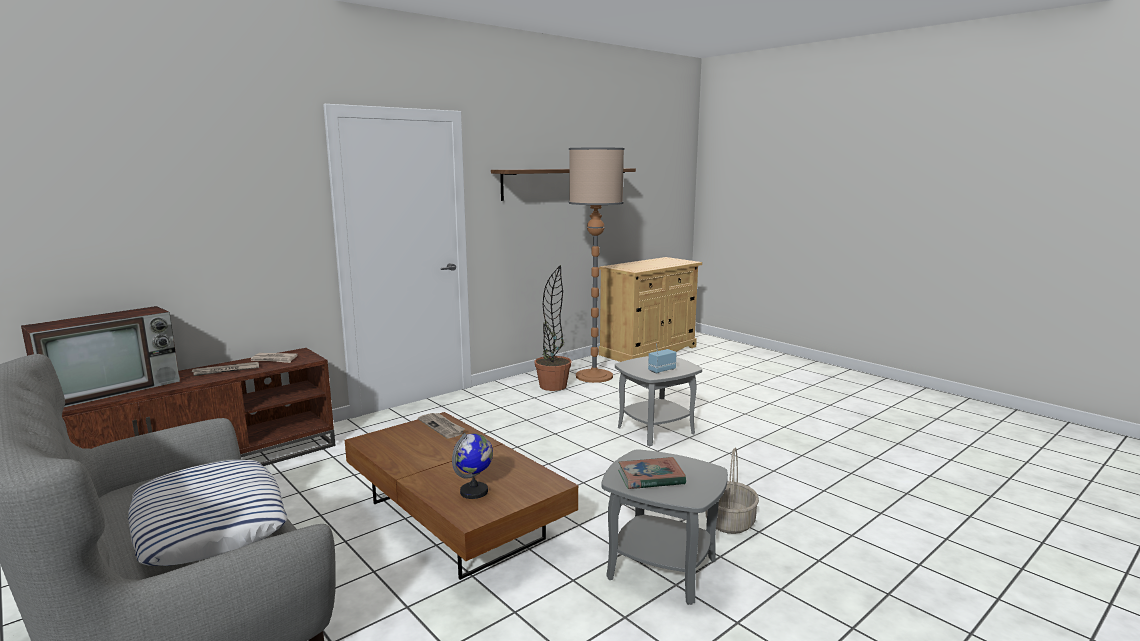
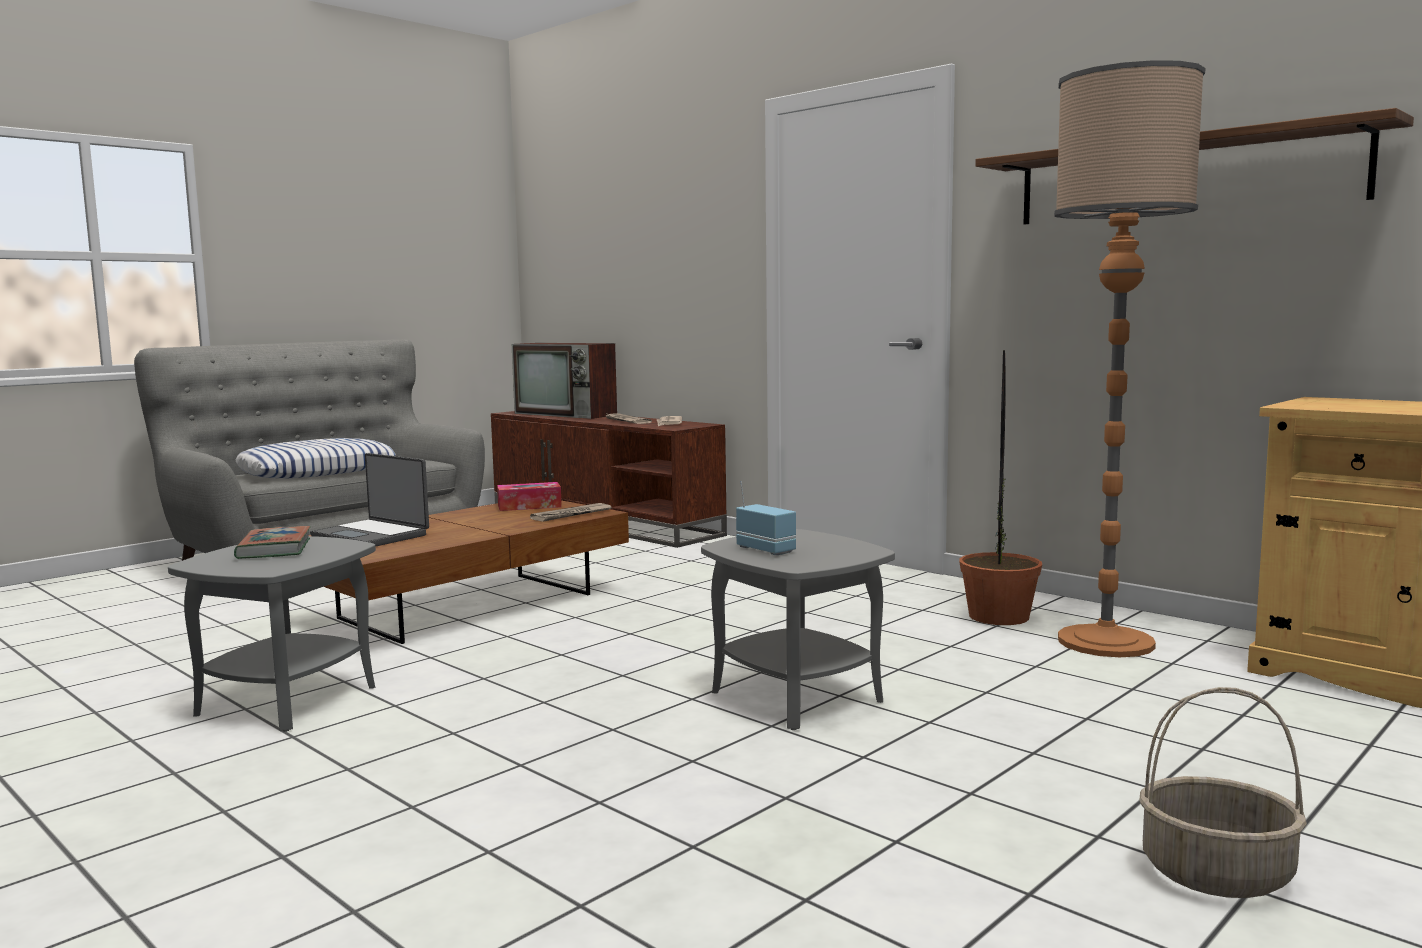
camera: 85 degrees right, 5 degrees down
globe [452,433,493,499] -> laptop [310,453,429,547]
basket [706,447,759,534] -> basket moved to [1139,687,1307,898]
none -> tissue box [497,482,562,511]

